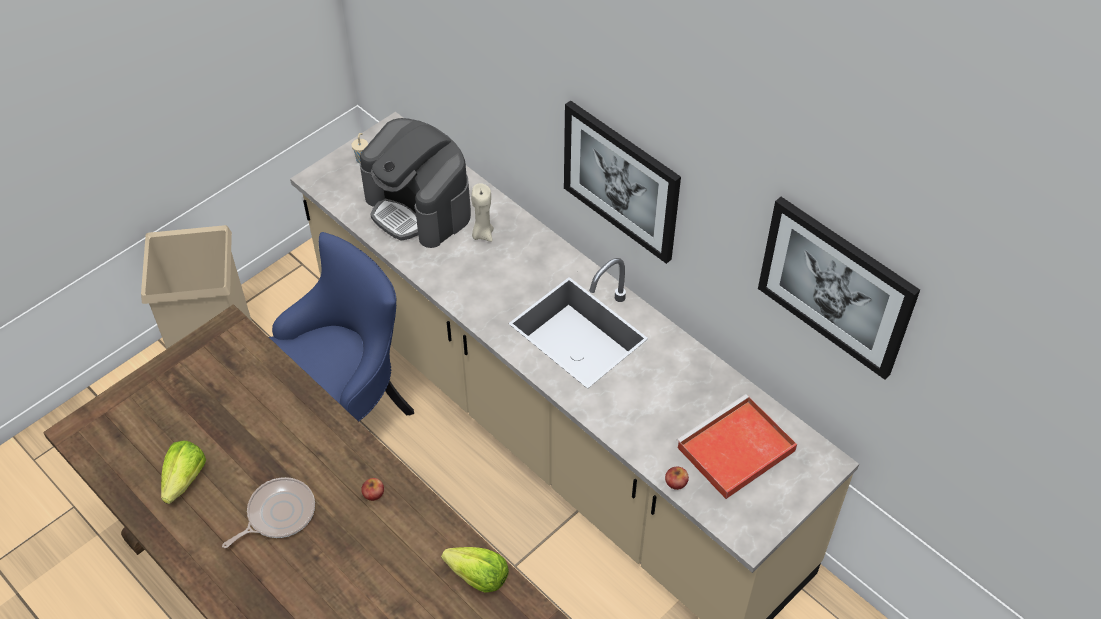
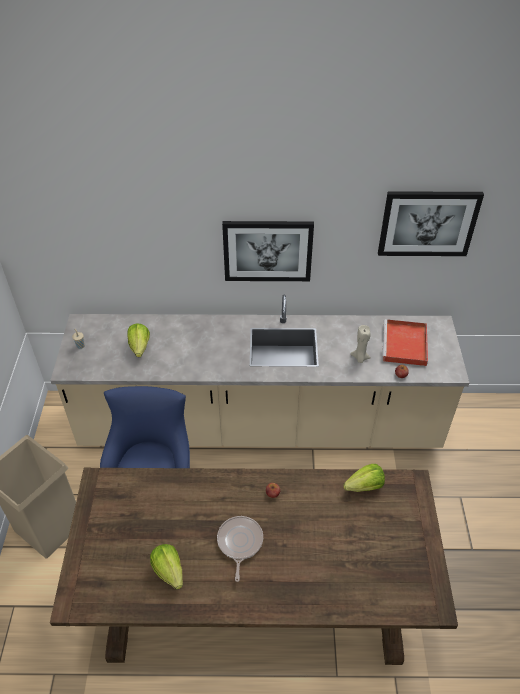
camera: 45 degrees left, 5 degrees down
coffee machine [360,118,471,248] -> lettuce [127,323,150,357]
beige candle [471,183,494,242] -> beige candle moved to [350,325,371,363]

